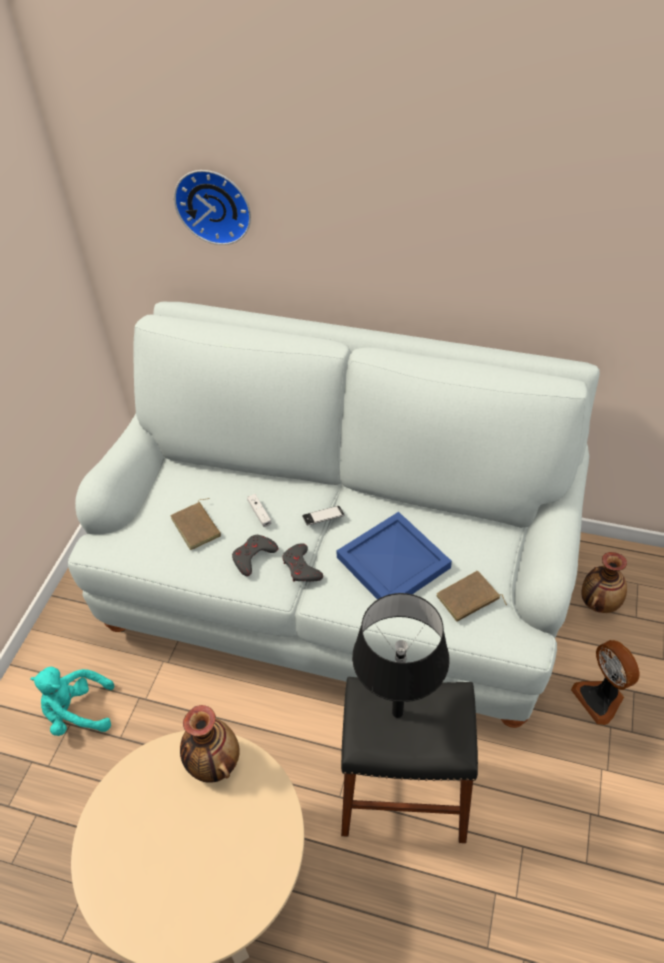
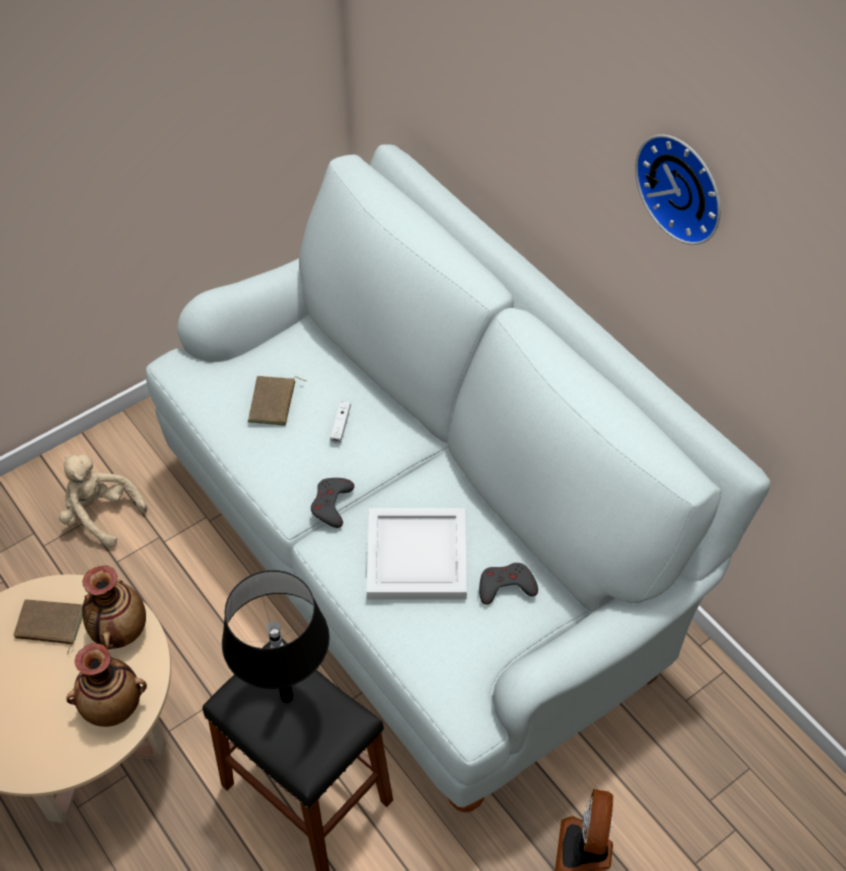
camera: 35 degrees right, 5 degrees up
turquoise plush toy [30,667,114,736] -> beige plush toy [59,455,147,548]
wall clock [174,170,251,245] -> wall clock moved to [635,134,721,245]
grey game controller [232,535,278,576] -> grey game controller moved to [479,563,538,605]
phone [302,506,344,525] -> none
blue tray [336,512,452,600] -> white tray [367,508,467,599]
brown book [436,571,507,622] -> brown book moved to [13,600,83,655]
vase [581,552,627,613] -> vase moved to [66,643,147,727]

